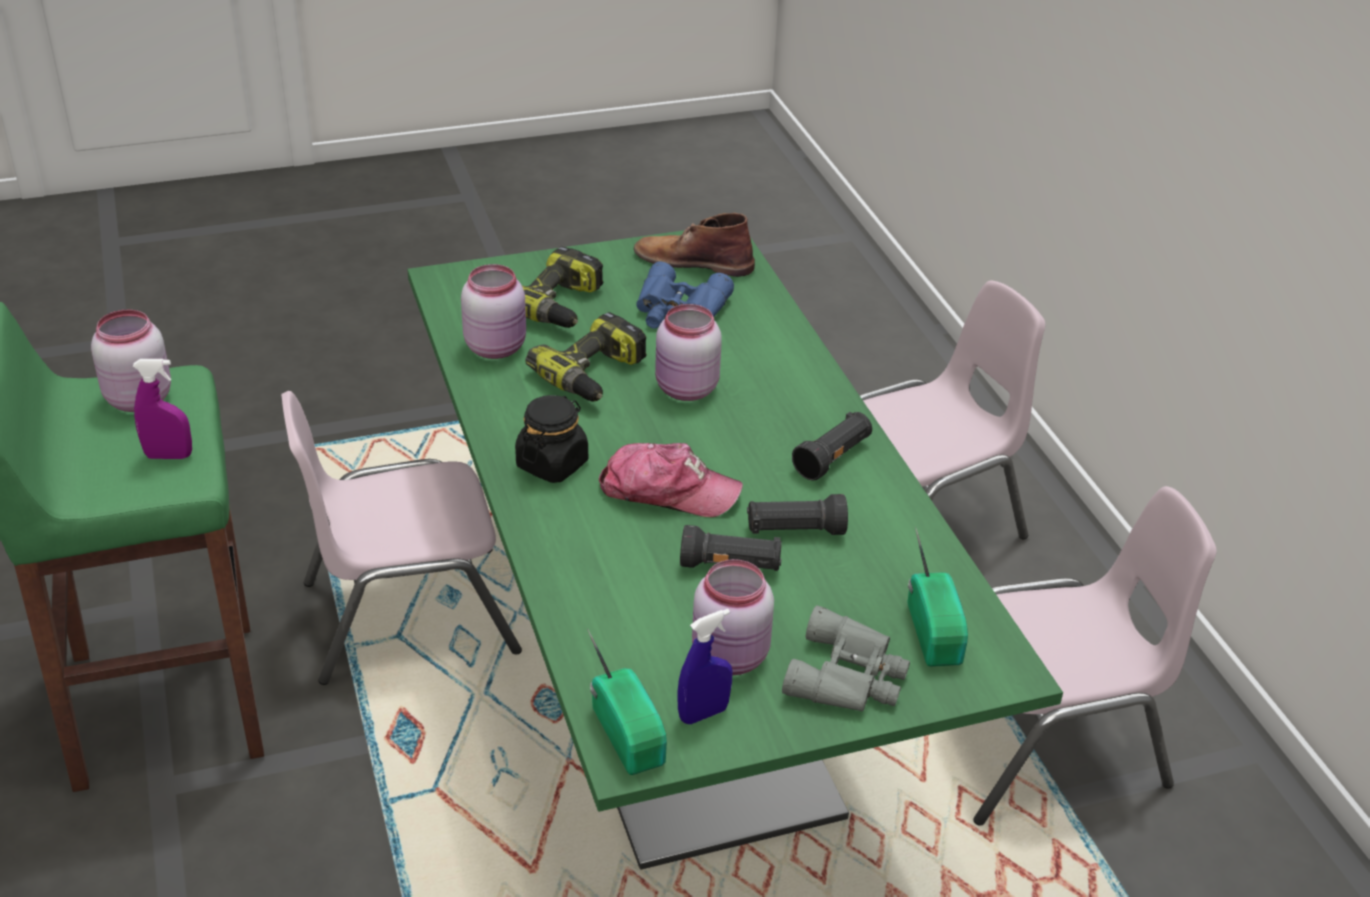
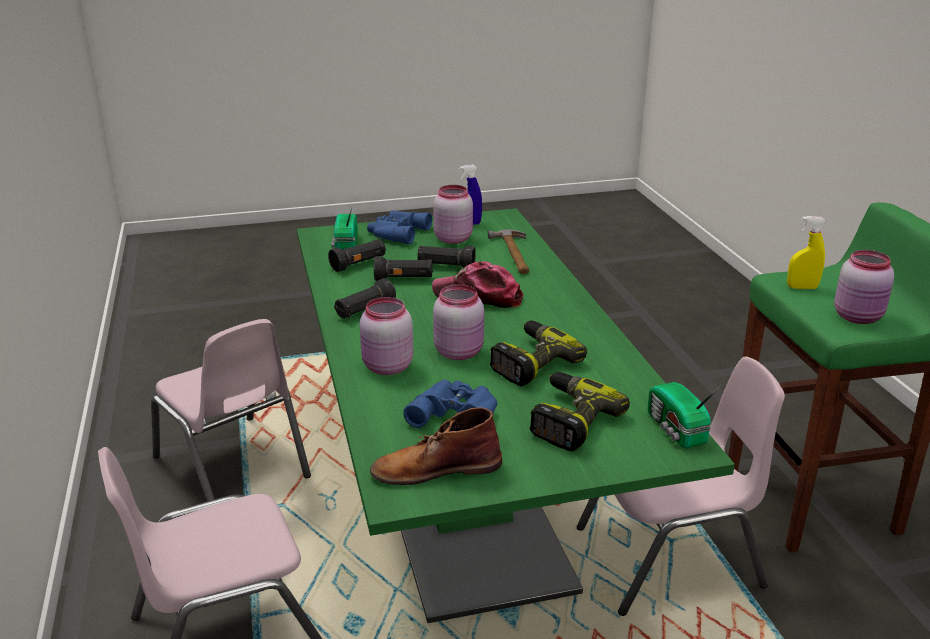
camera: 175 degrees left, 10 degrees down
purple spray bottle [133,359,192,459] -> yellow spray bottle [787,216,826,289]
pink jar [461,264,526,359] -> pink jar moved to [360,297,413,375]
black jar [515,395,588,483] -> none
radio [587,629,667,775] -> radio moved to [648,382,722,448]
brown boot [634,213,755,277] -> brown boot turned 150 degrees clockwise [370,407,502,485]
grey binoculars [782,605,910,711] -> blue binoculars [367,210,432,244]
pink chair [973,486,1217,826] -> pink chair turned 120 degrees counterclockwise [151,319,311,501]
none -> black flashlight [328,239,386,272]
none -> hammer [488,229,529,274]

